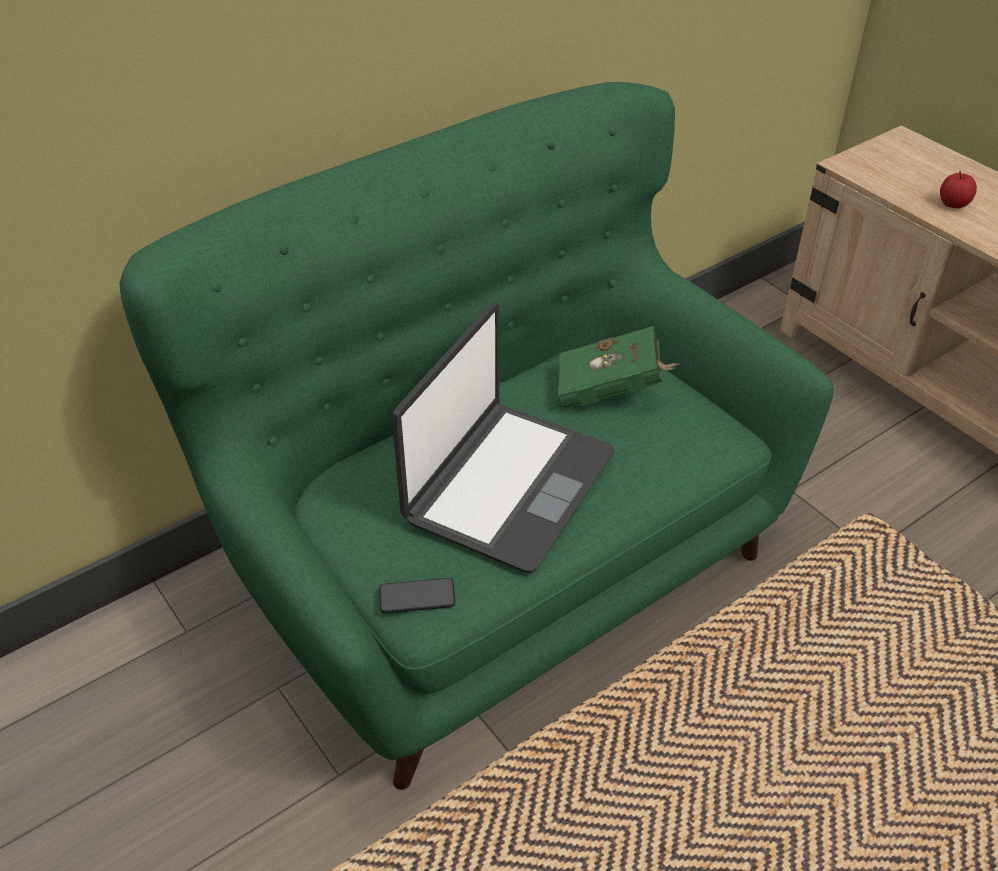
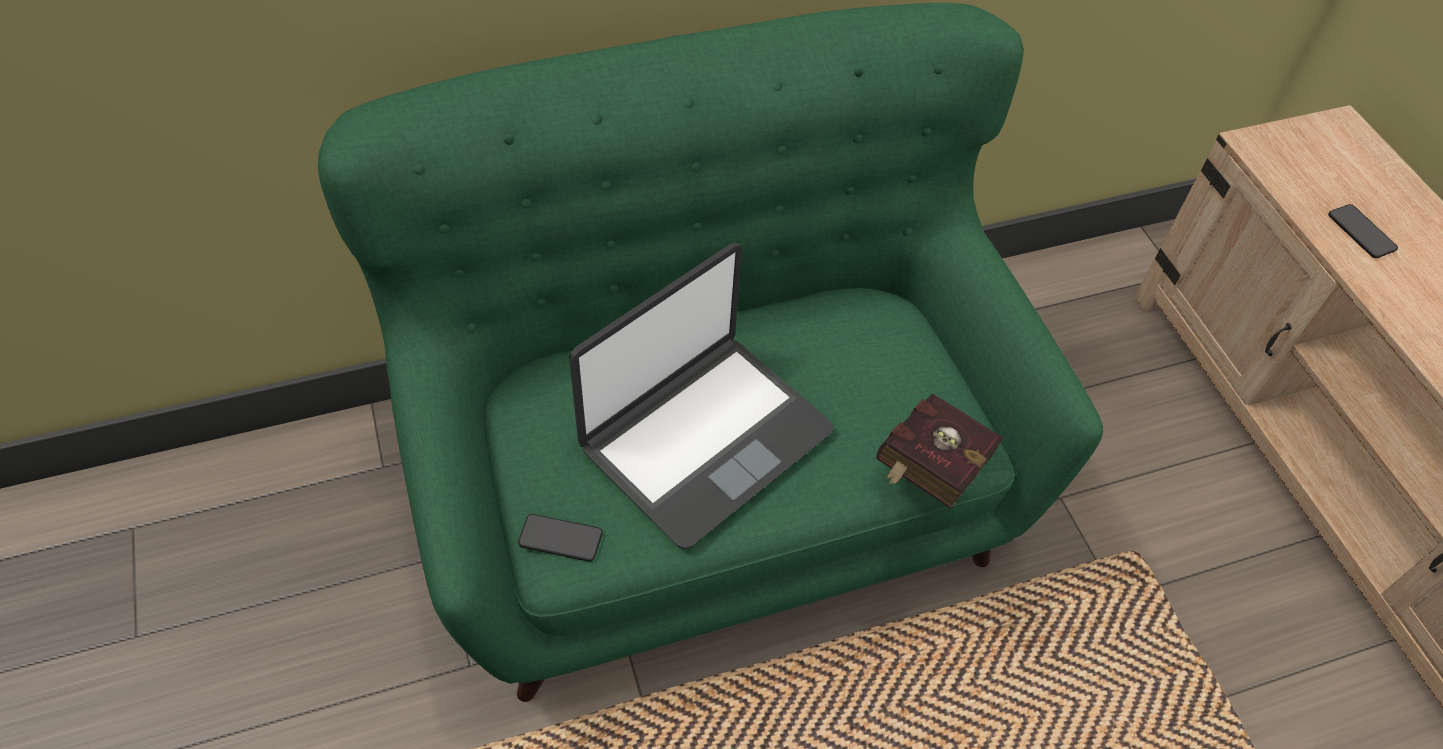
camera: 15 degrees right, 10 degrees up
green book [559,326,679,409] -> none
apple [940,171,977,208] -> phone [1328,204,1398,258]
none -> red book [876,393,1004,509]

